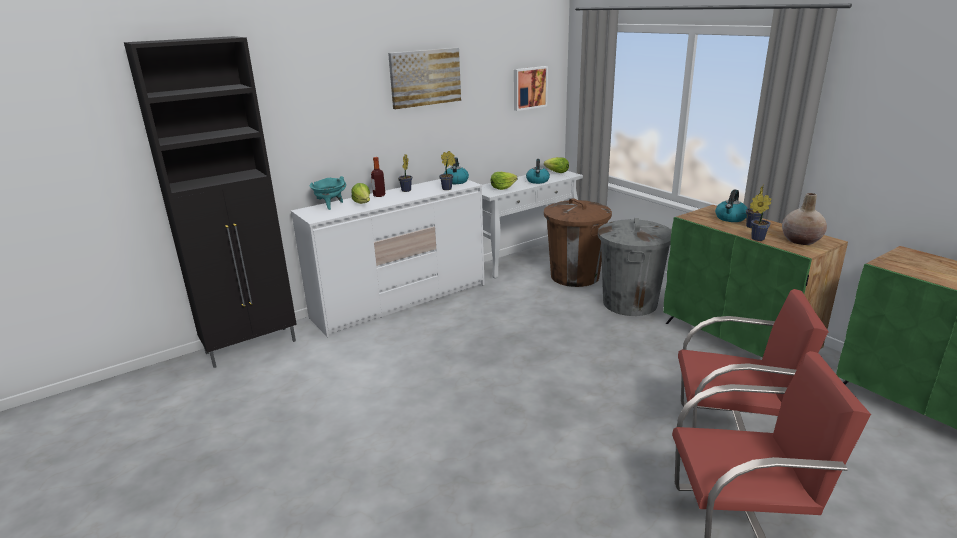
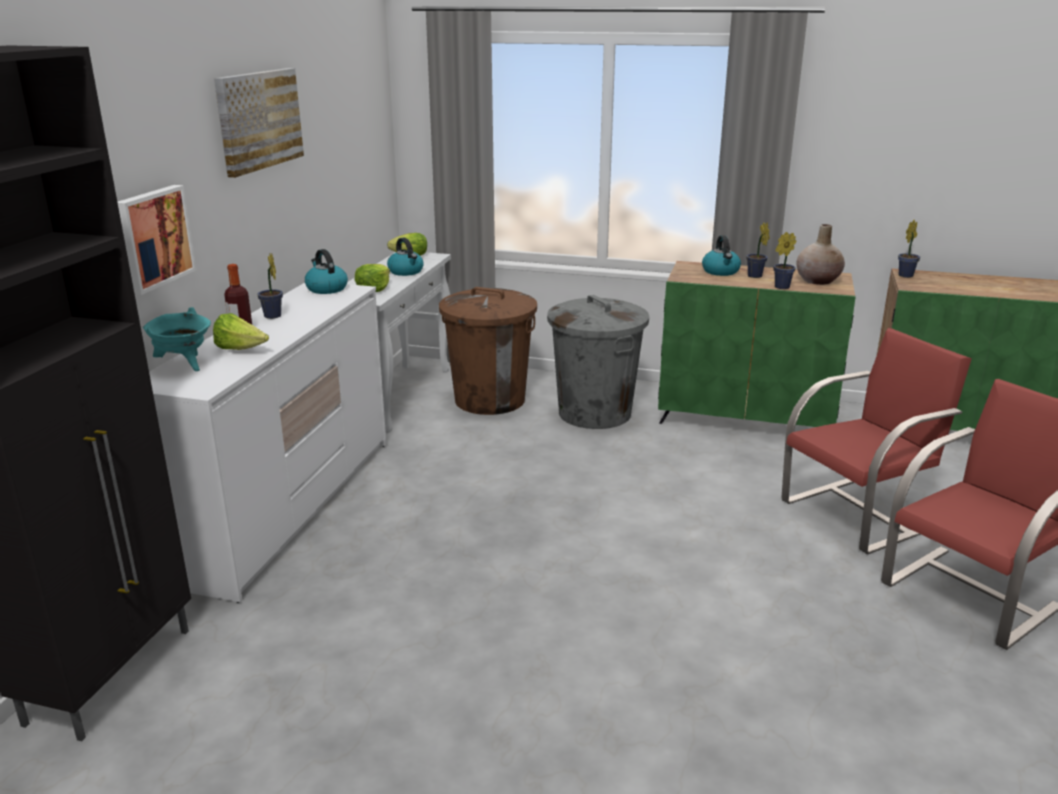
camera: 40 degrees left, 0 degrees up
potted plant [439,151,455,190] -> potted plant moved to [898,220,920,278]
picture [514,66,548,111] -> picture moved to [117,185,196,295]

